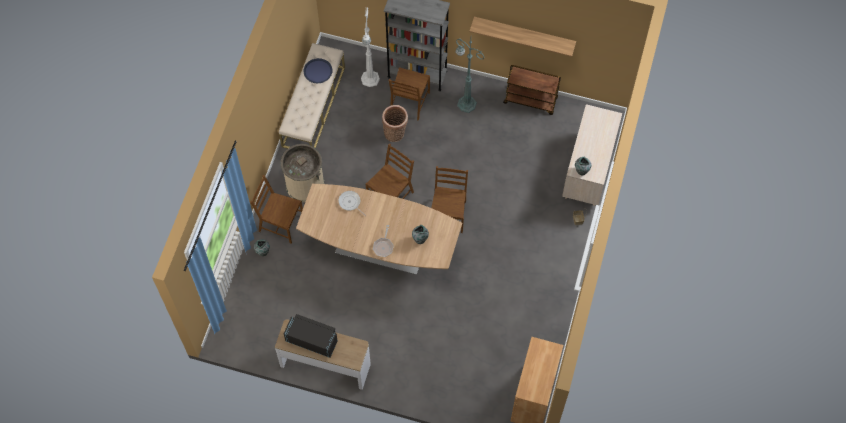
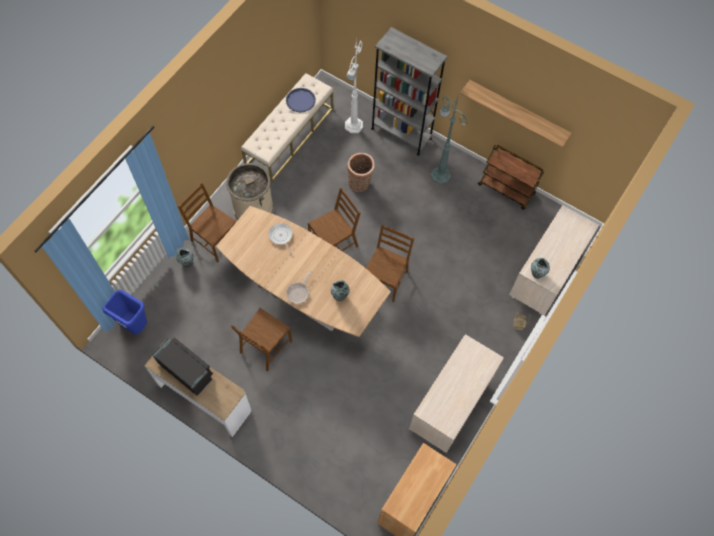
camera: 15 degrees right, 0 degrees up
brown chair [389,67,430,121] -> brown chair moved to [230,308,292,372]
none -> blue trash can [103,290,147,334]
none -> beige dresser [409,334,504,453]

